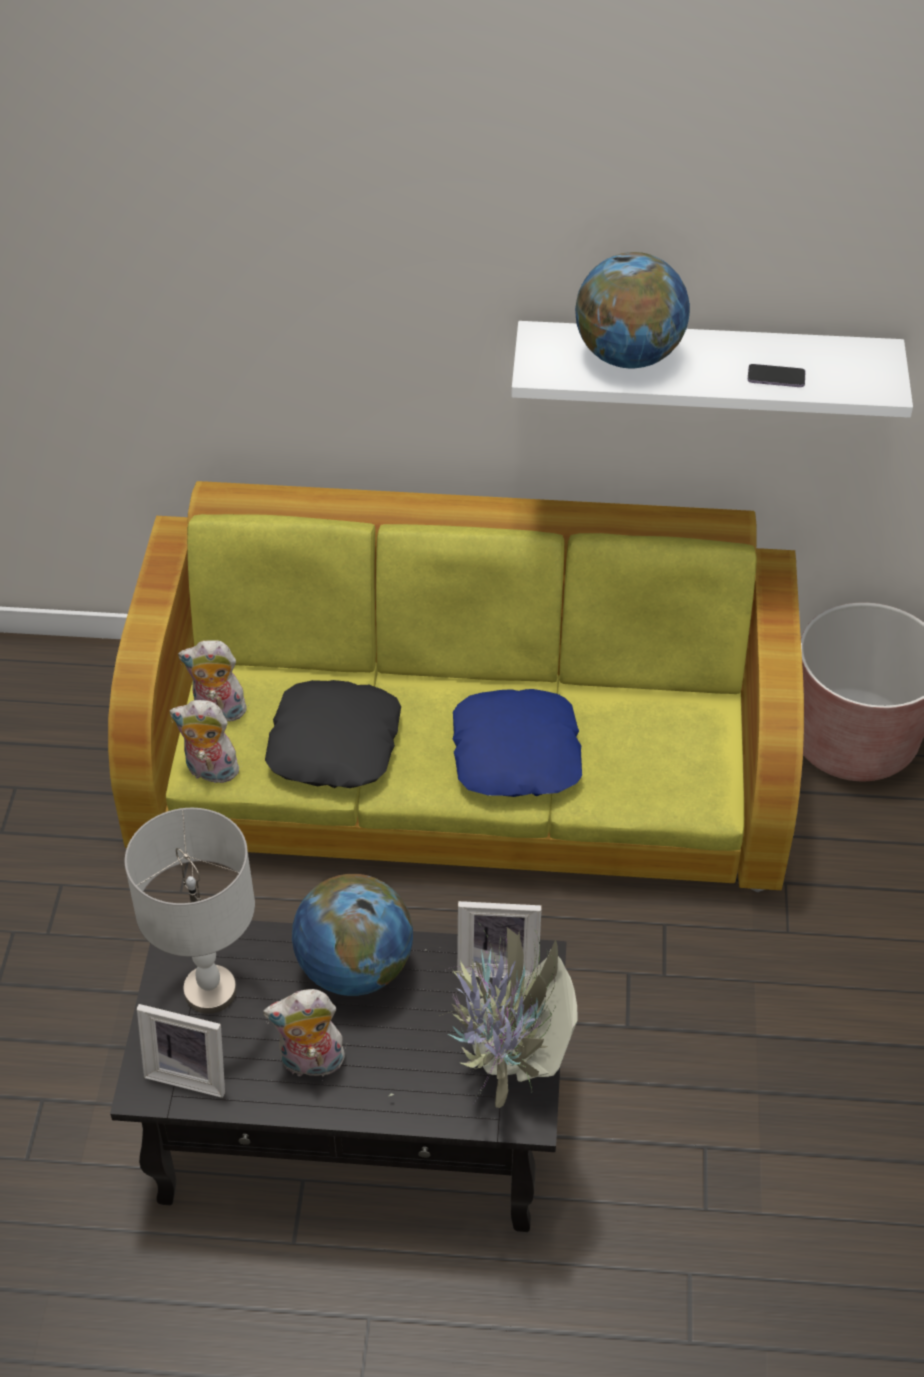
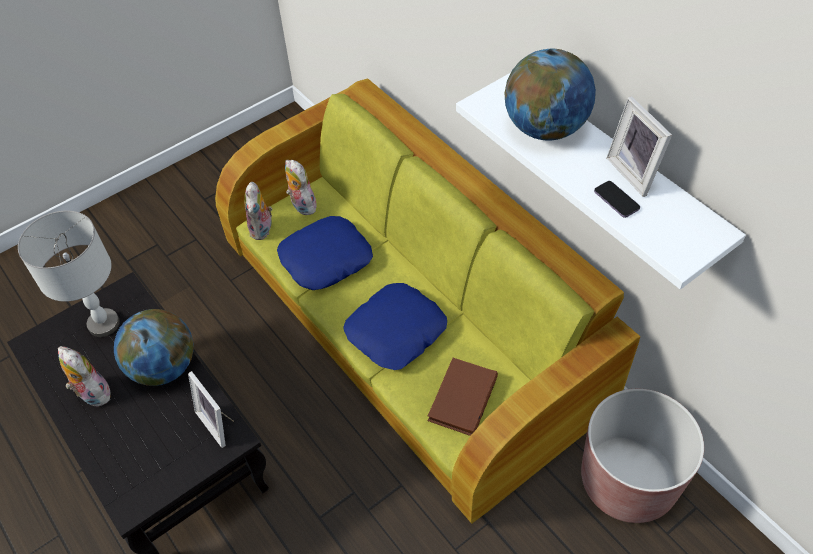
camera: 50 degrees right, 5 degrees up
picture frame [137,1004,225,1098] -> picture frame moved to [606,96,672,197]
plush toy [170,700,242,783] -> plush toy turned 150 degrees counterclockwise [244,182,274,240]
black pillow [265,680,401,788] -> blue pillow [277,216,373,290]
potted plant [389,927,578,1108] -> none
none -> brown book [428,358,498,436]

